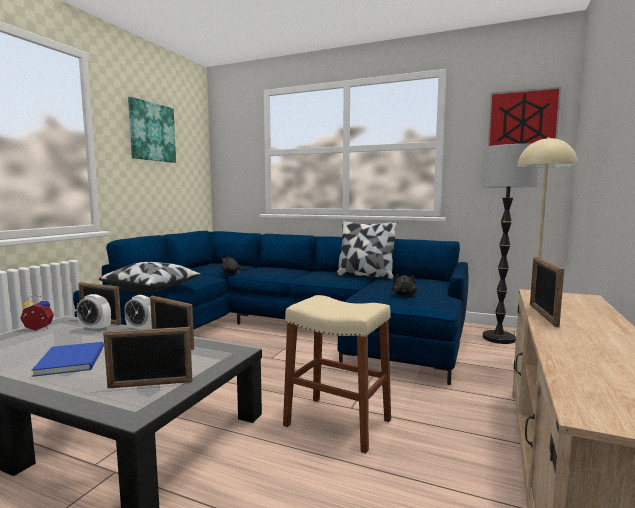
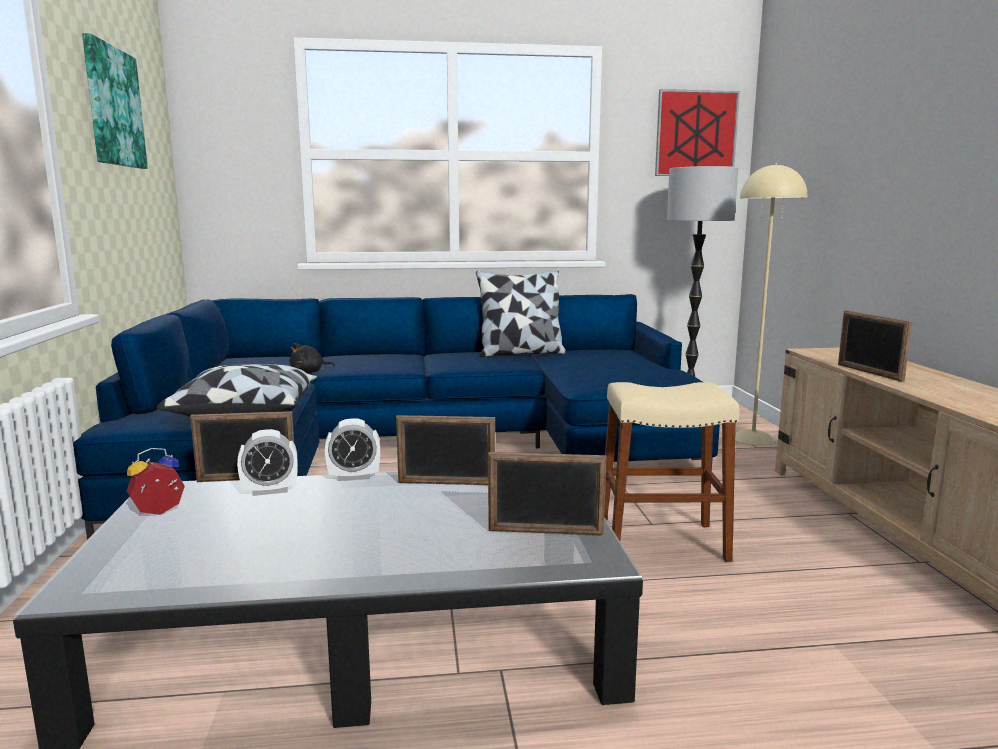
camera: 30 degrees left, 5 degrees up
blue book [32,342,104,377] -> none
picture frame [103,327,192,388] -> picture frame turned 45 degrees clockwise [488,452,606,535]
black plush toy [392,275,418,296] -> none

